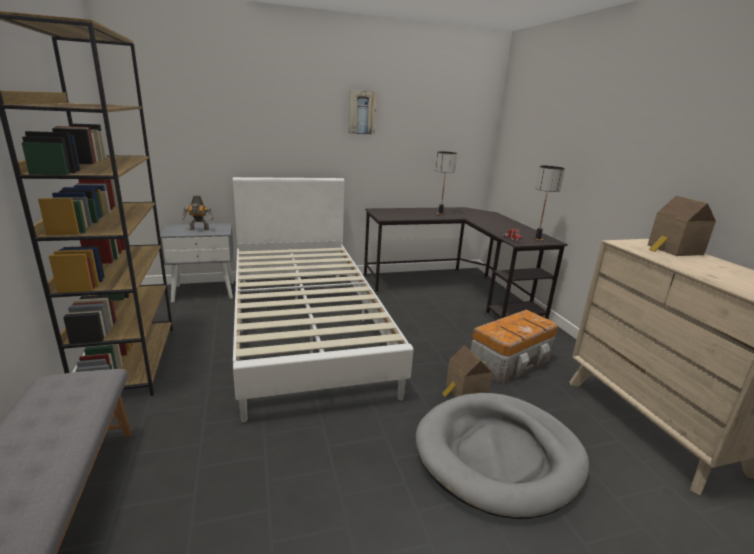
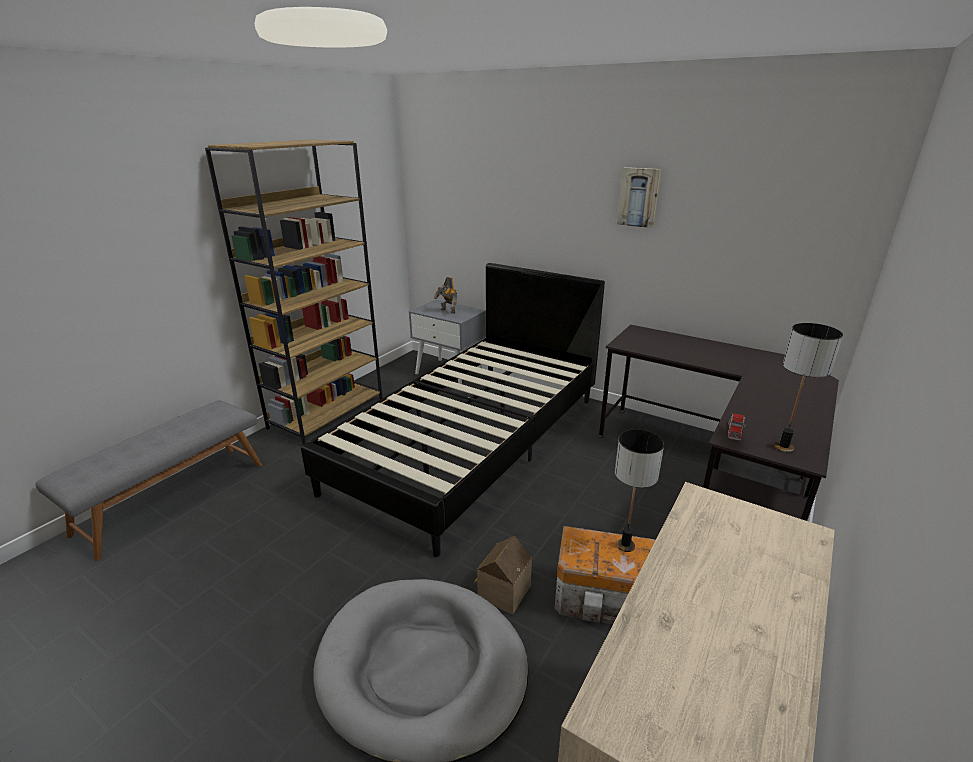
camera: 50 degrees right, 5 degrees up
white bed [233,177,413,423] -> black bed [301,263,605,557]
table lamp [436,151,457,215] -> table lamp moved to [615,429,664,552]
toy house [648,196,716,256] -> none

